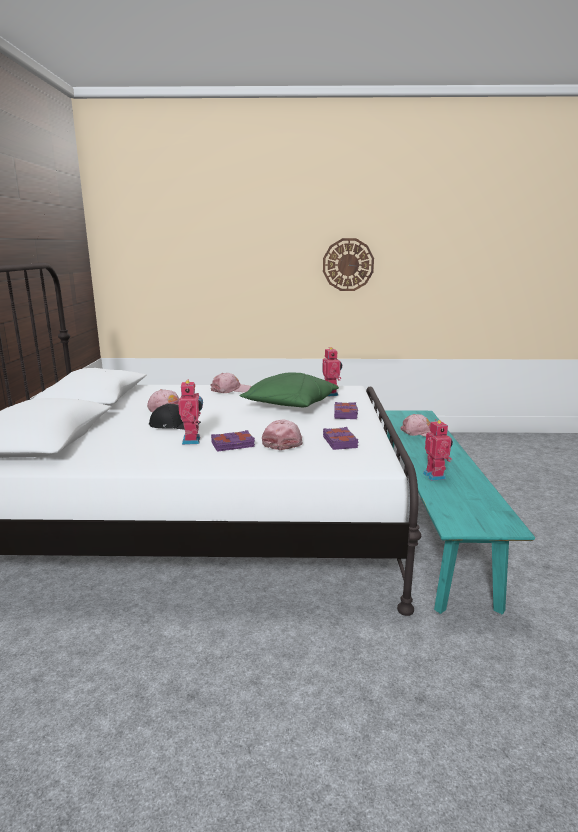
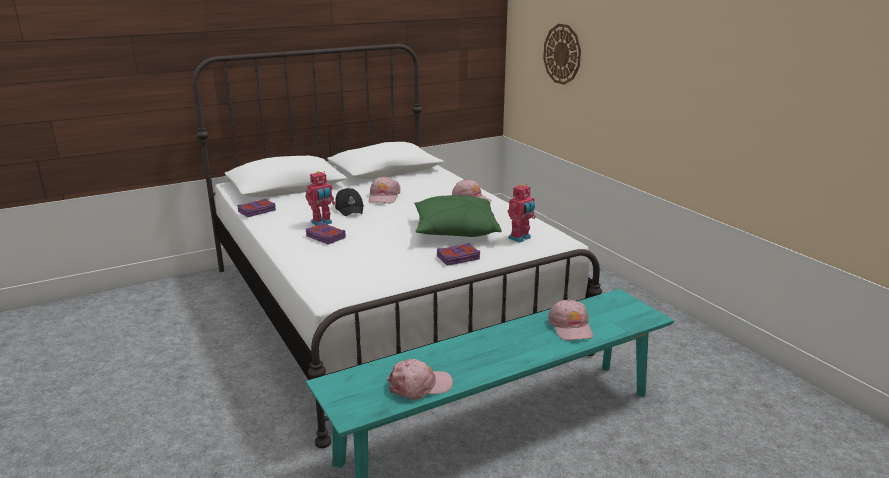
camera: 60 degrees right, 5 degrees up
pink cap [262,420,303,450] -> pink cap moved to [387,359,453,400]
wall clock [323,238,374,291] -> wall clock moved to [543,24,581,85]
purple book [323,427,358,450] -> purple book moved to [238,198,276,217]
toy robot [423,419,453,481] -> none

